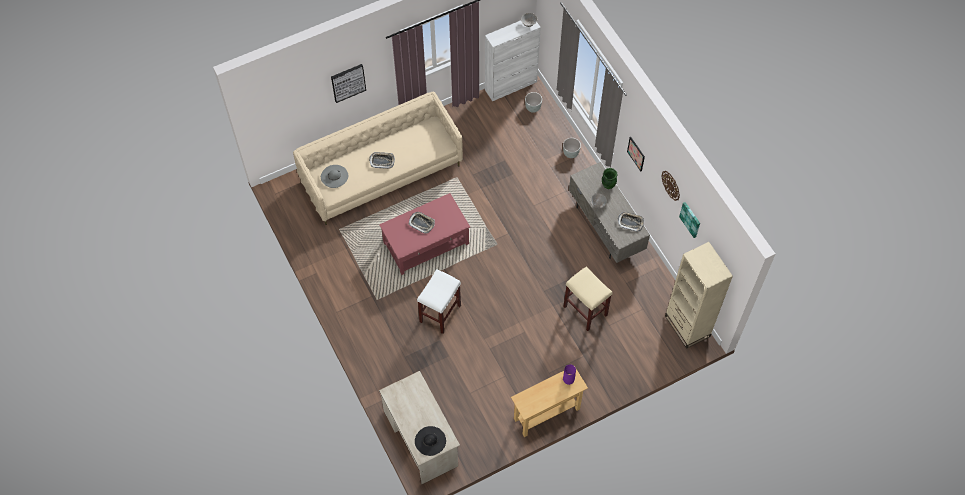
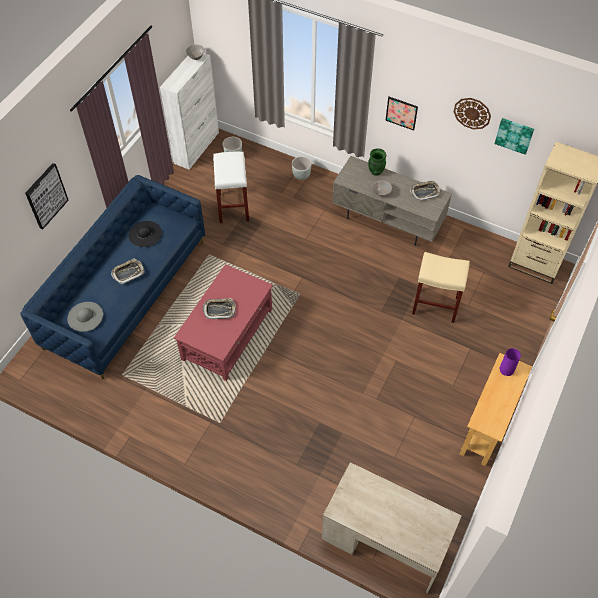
camera: 35 degrees left, 5 degrees down
beige sofa [293,92,463,225] -> blue sofa [21,175,205,379]
black hat [415,426,446,456] -> black hat moved to [128,221,162,247]
white stool [417,269,461,334] -> white stool moved to [213,152,249,223]

